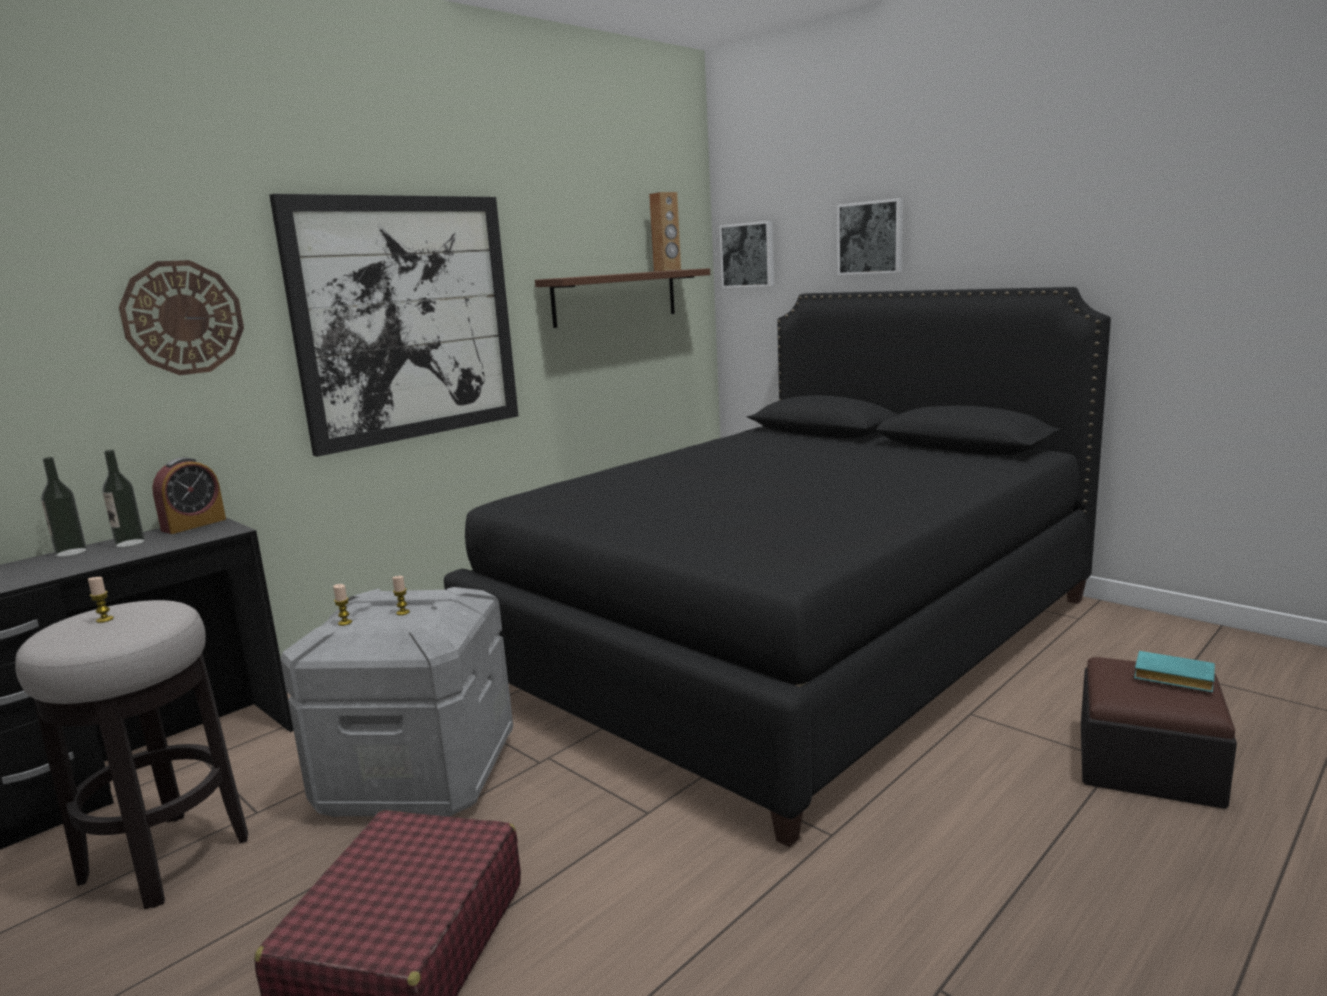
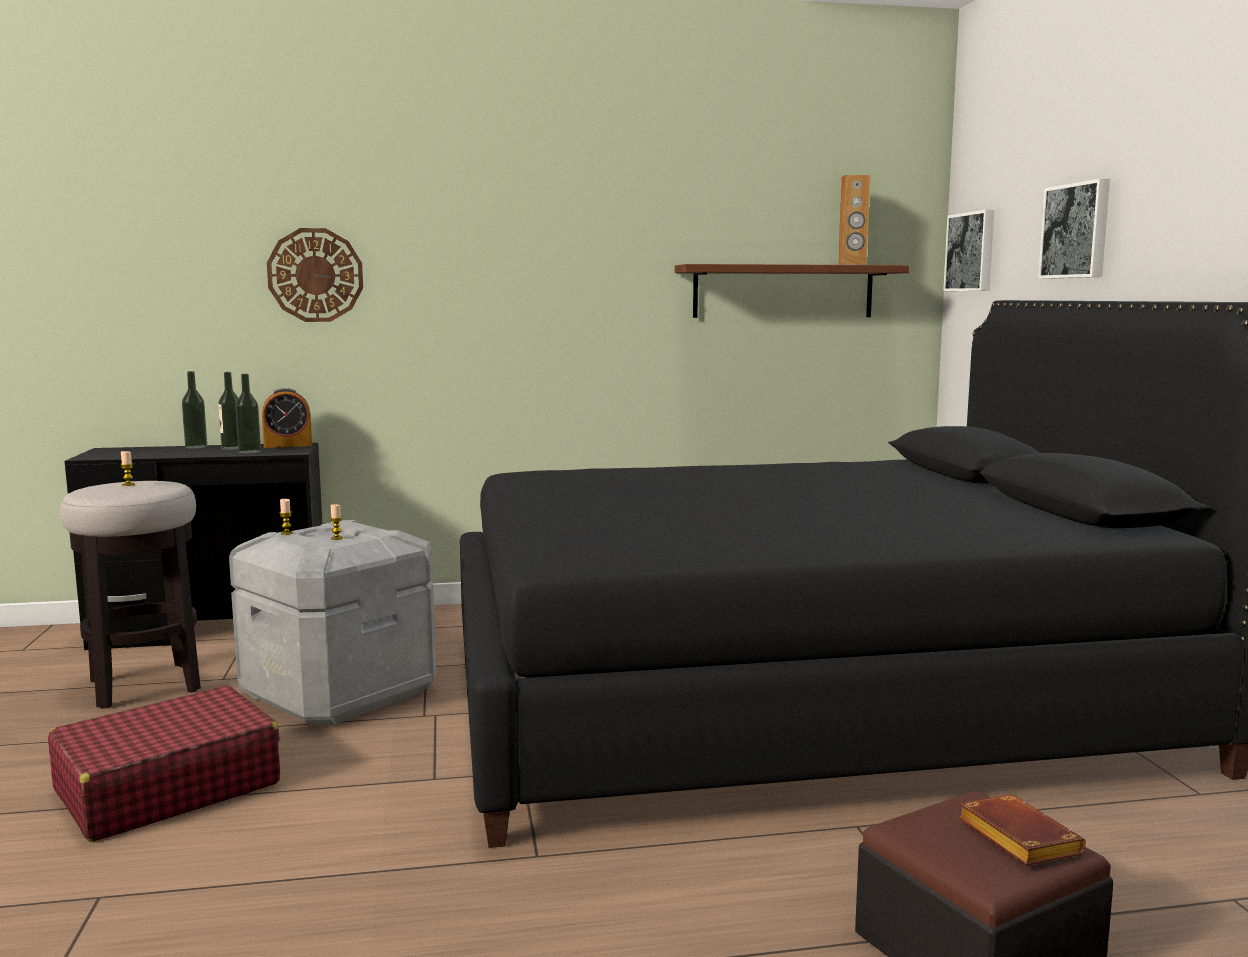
camera: 35 degrees right, 5 degrees down
picture [269,194,518,457] -> none
turquoise book [1134,651,1215,692] -> brown book [958,795,1086,866]
none -> bottle [235,374,261,454]

